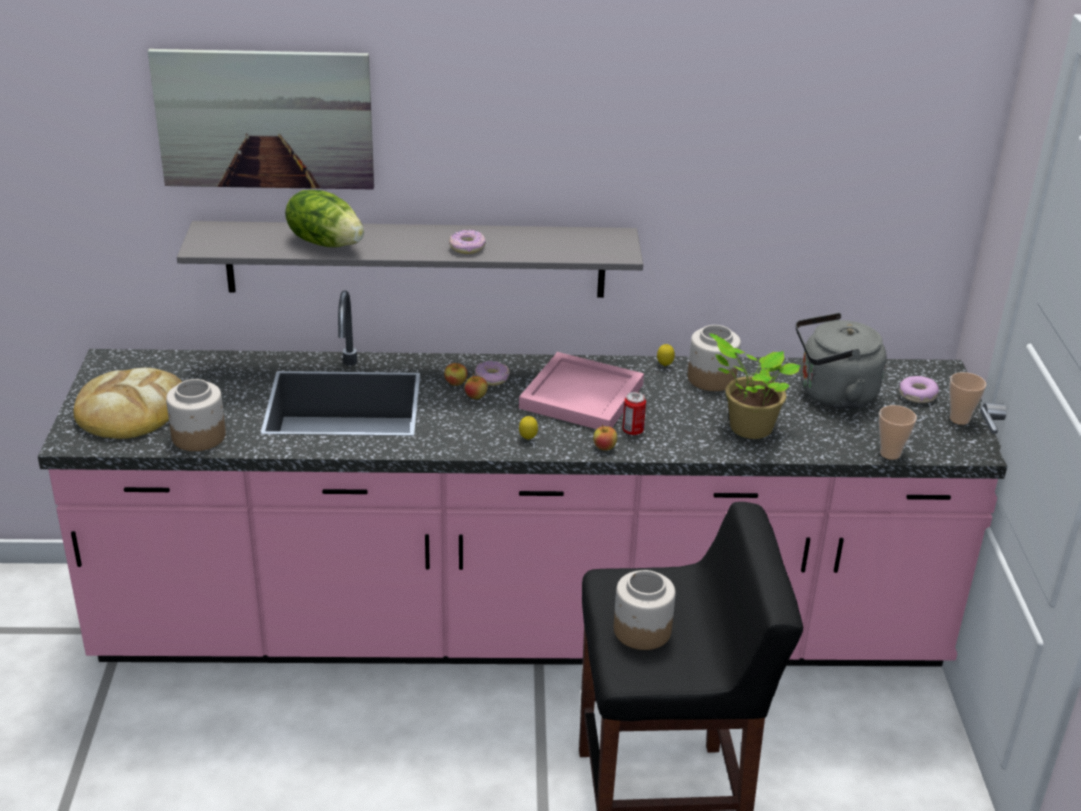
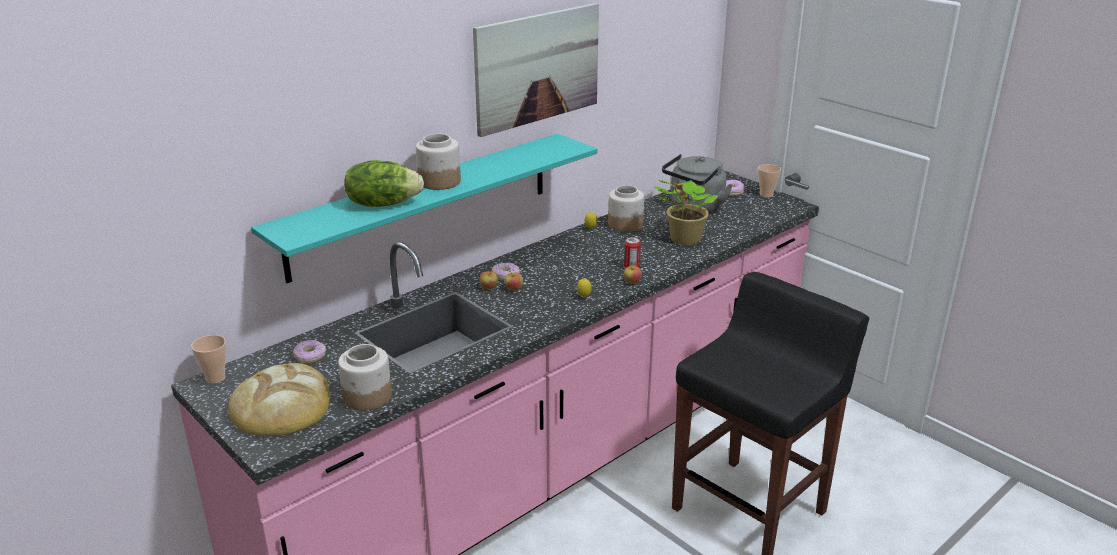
camera: 40 degrees left, 5 degrees down
picture [148,49,374,189] -> picture moved to [473,3,599,137]
grey shelf [177,221,643,298] -> turquoise shelf [251,134,598,283]
donut [449,230,486,254] -> donut moved to [293,340,326,363]
pink tray [519,352,644,429] -> none
jar [614,570,675,650] -> jar moved to [416,134,461,190]
cup [879,405,917,460] -> cup moved to [191,335,226,384]

